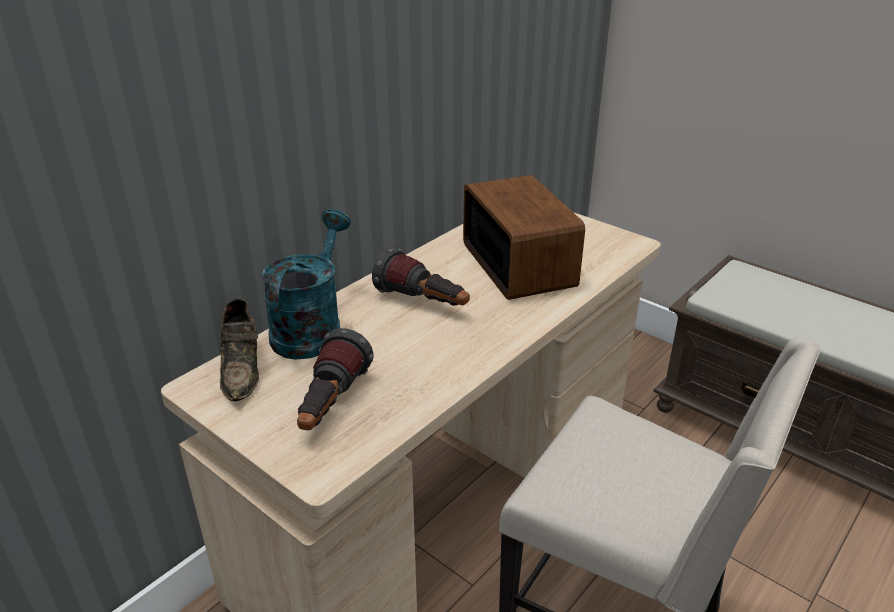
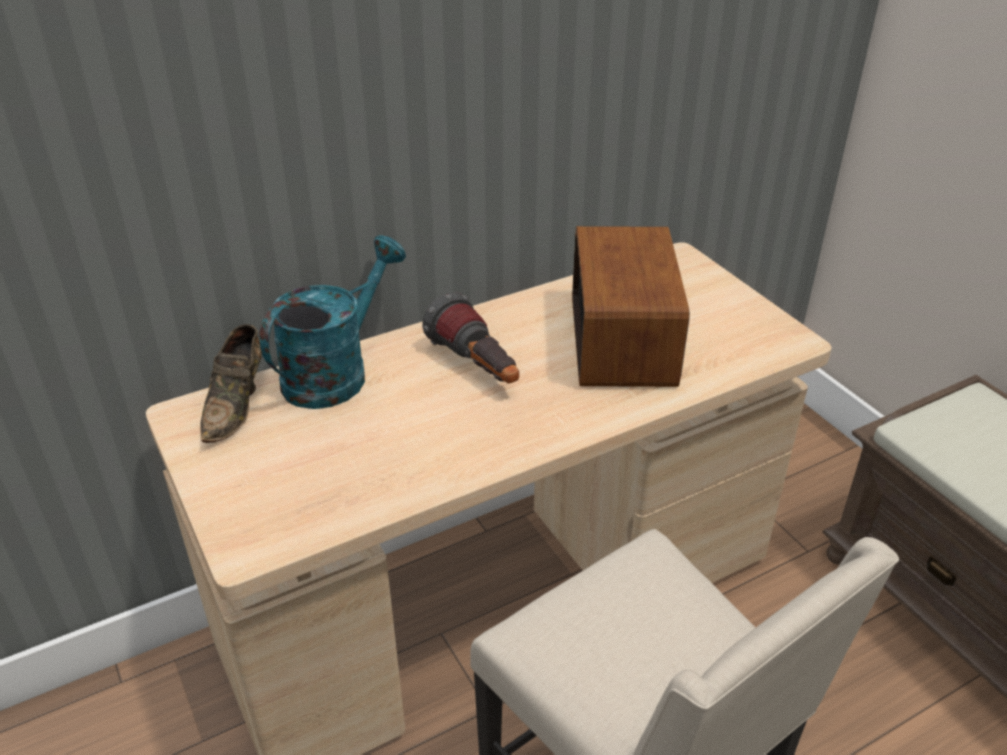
camera: 20 degrees right, 5 degrees up
flashlight [297,328,374,430] -> none

